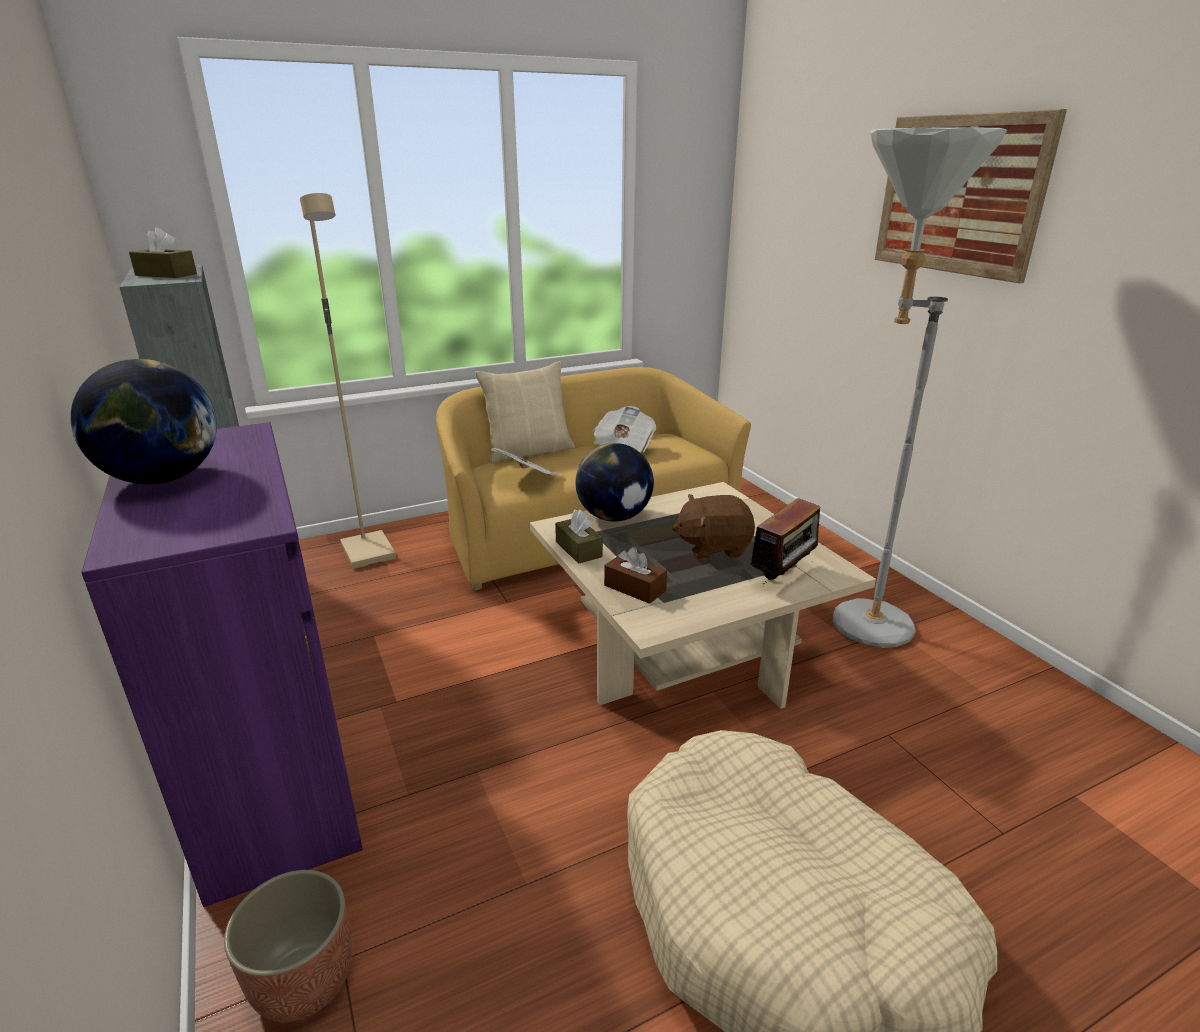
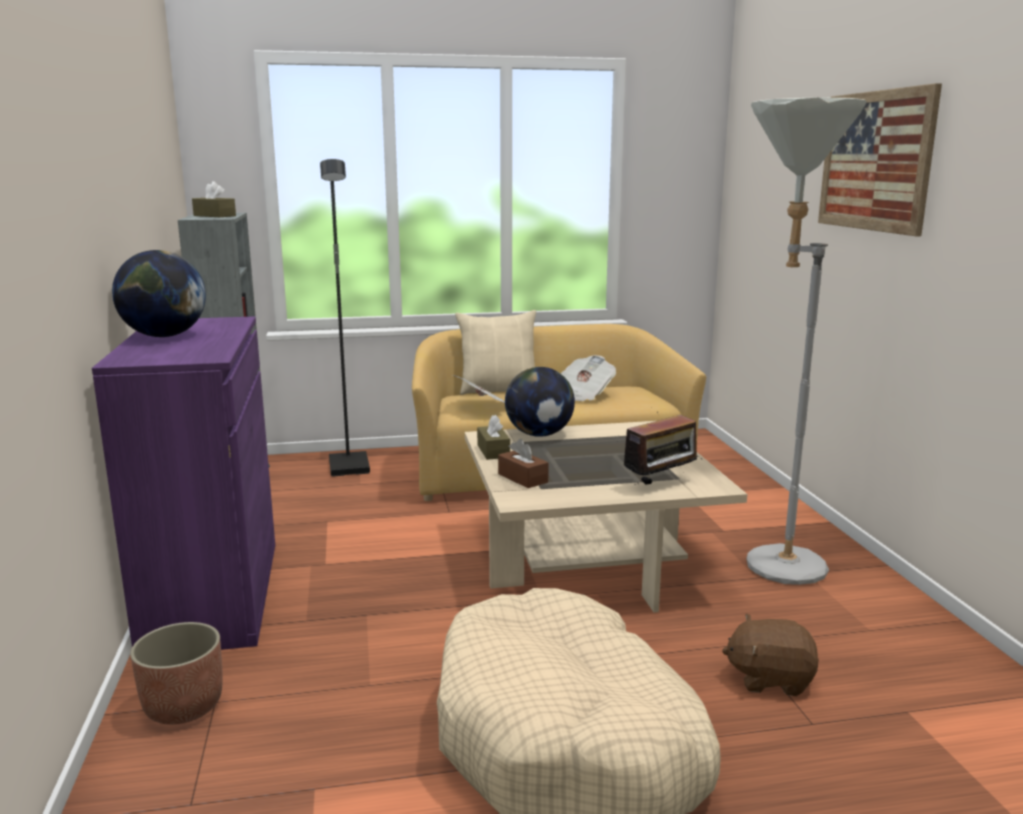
camera: 15 degrees right, 10 degrees down
beige floor lamp [300,193,396,569] -> black floor lamp [320,159,370,477]
brown plush toy [672,494,755,559] -> brown plush toy moved to [722,613,819,696]

